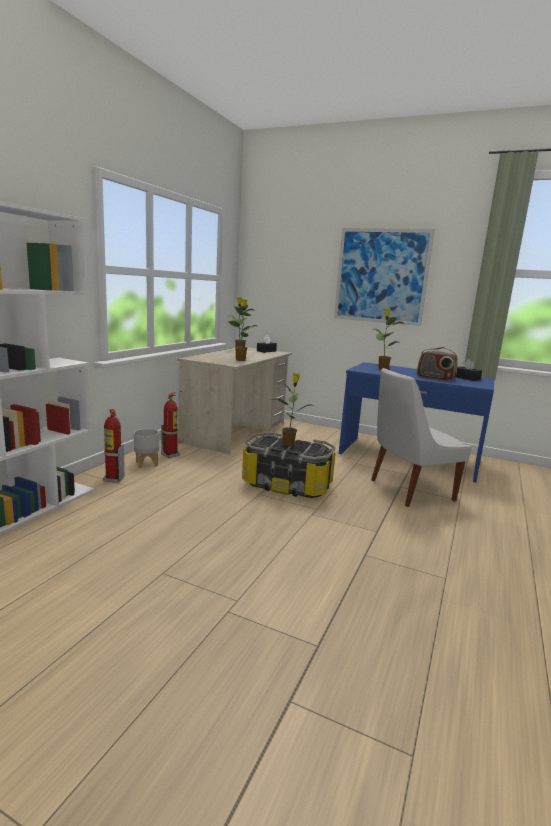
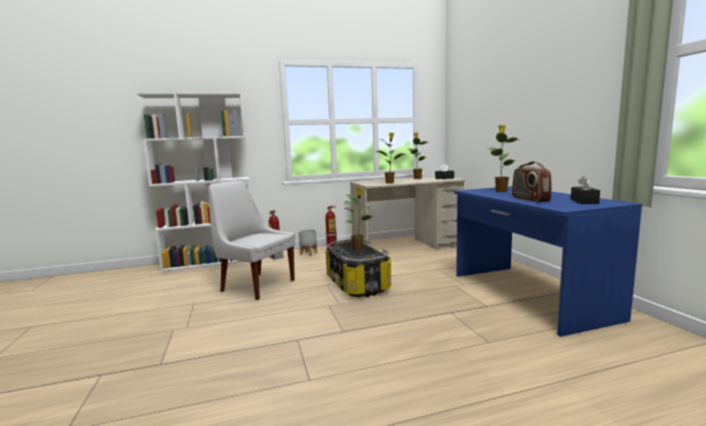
camera: 50 degrees right, 5 degrees down
picture [334,228,435,326] -> none
white chair [371,368,472,507] -> white chair moved to [208,181,295,300]

